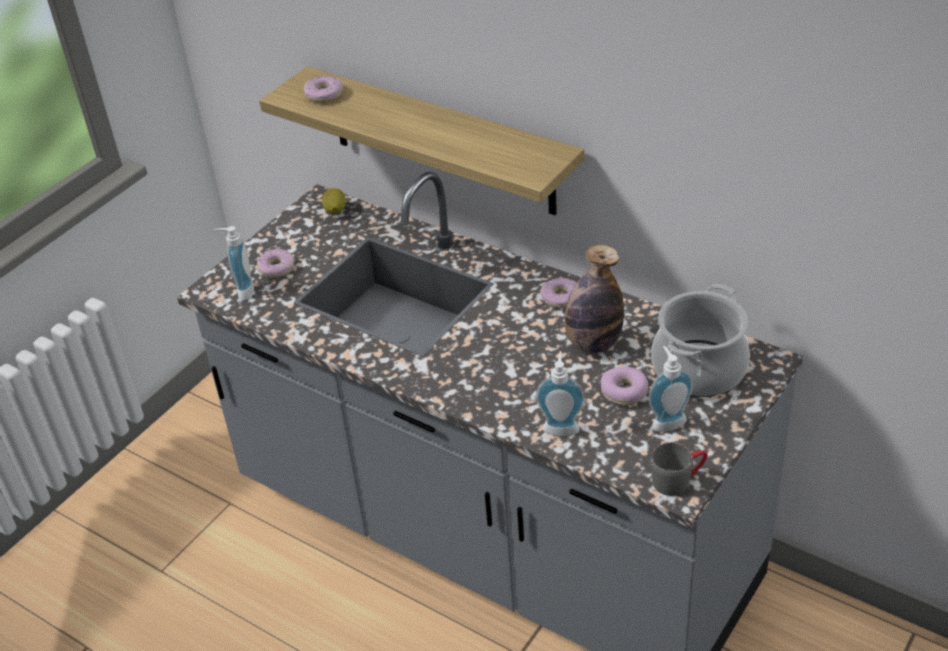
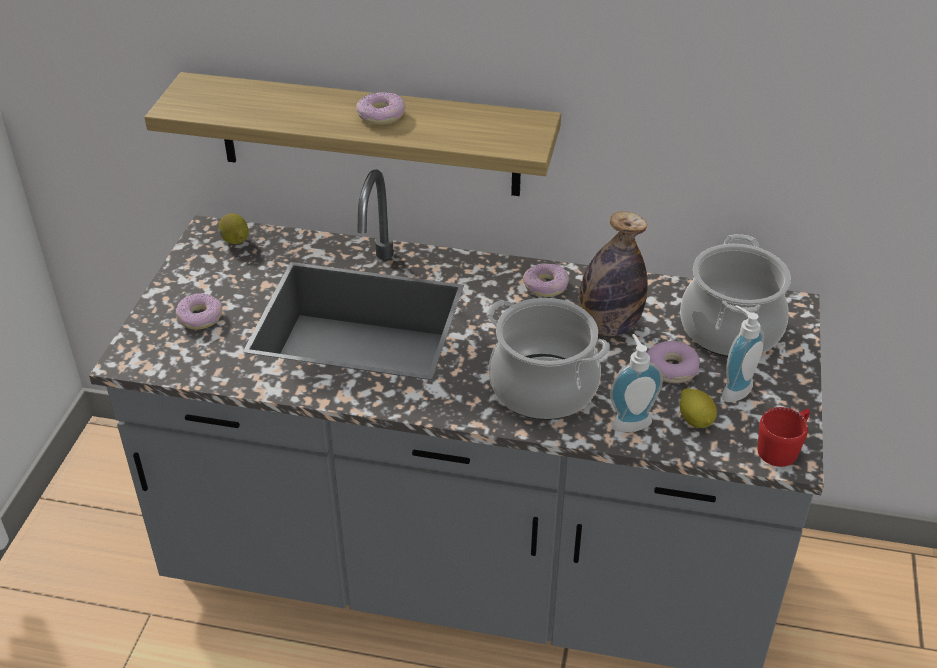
camera: 25 degrees left, 0 degrees up
soap dispenser [215,226,254,301] -> none
donut [304,76,343,103] -> donut moved to [356,92,405,125]
grey mug [650,442,708,496] -> red mug [757,407,810,467]
none -> cooking pot [486,298,609,420]
none -> lemon [680,388,717,428]

